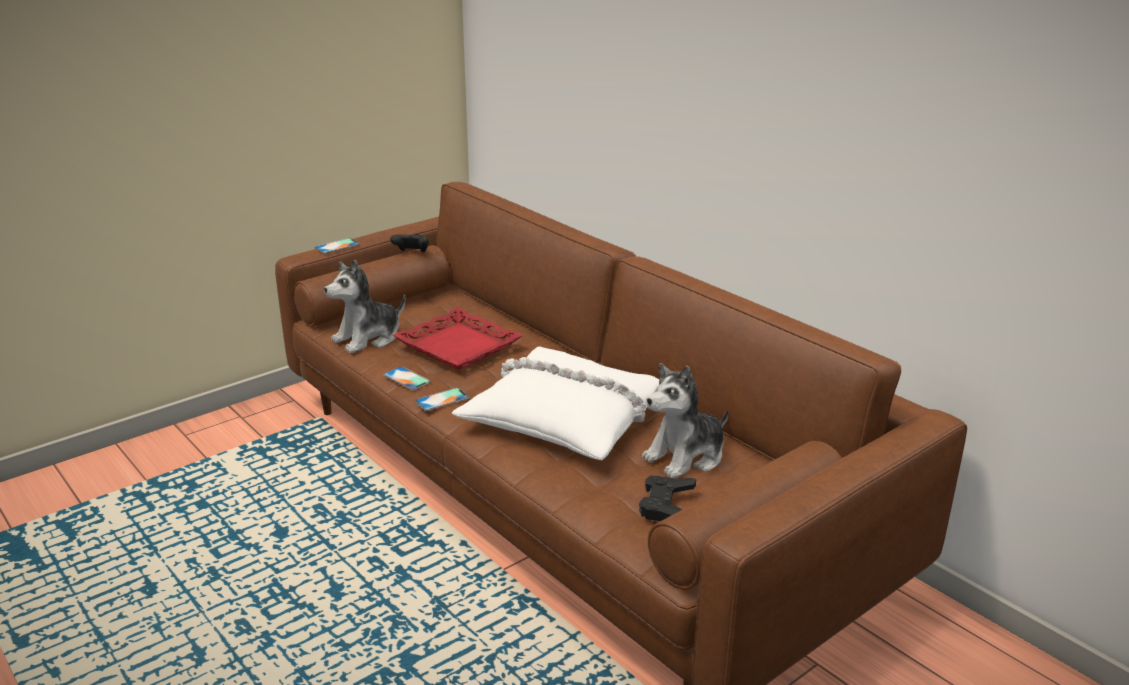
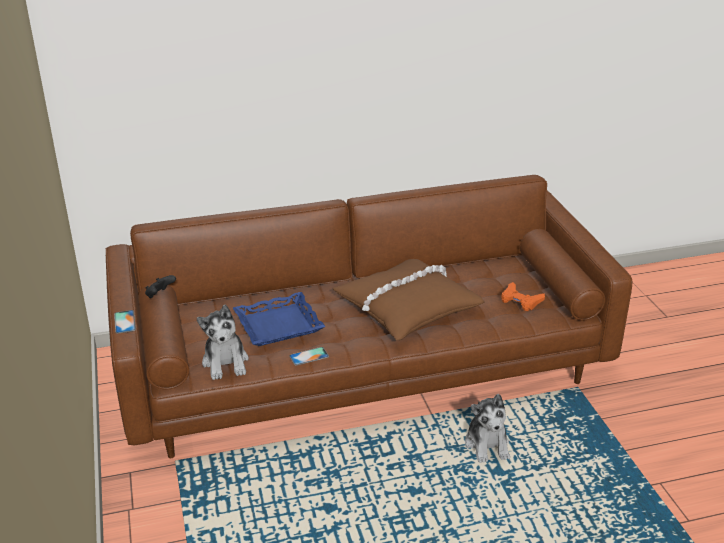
camera: 65 degrees left, 5 degrees up
red tray [393,308,523,370] -> blue tray [233,292,326,346]
phone [415,388,469,411] -> none
white pillow [452,346,659,460] -> brown pillow [332,259,484,341]
black game controller [639,475,696,521] -> orange game controller [501,282,545,311]
plush toy [642,363,728,478] -> plush toy moved to [465,394,510,463]

